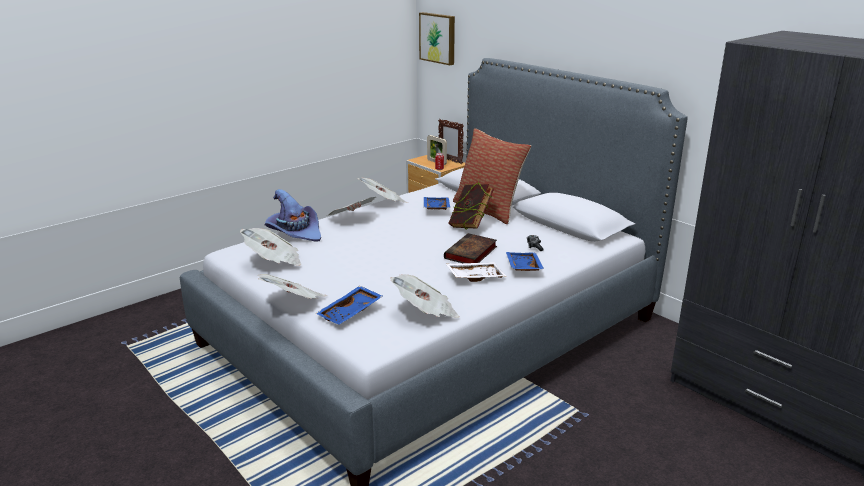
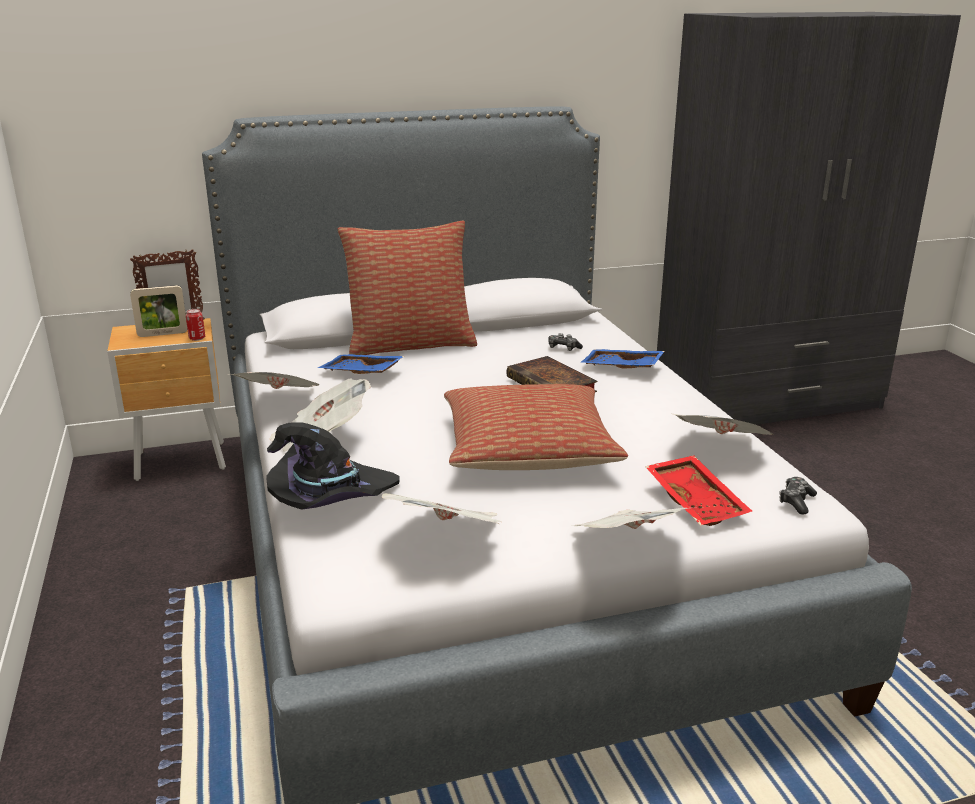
camera: 65 degrees left, 0 degrees up
purple hat [265,189,321,242] -> black hat [266,422,400,510]
blue tray [316,286,382,325] -> red tray [645,455,752,526]
picture [419,12,455,65] -> none
white tray [445,262,507,282] -> none
book [449,182,494,229] -> none
none -> pillow [444,384,628,470]
none -> game controller [779,477,817,515]

